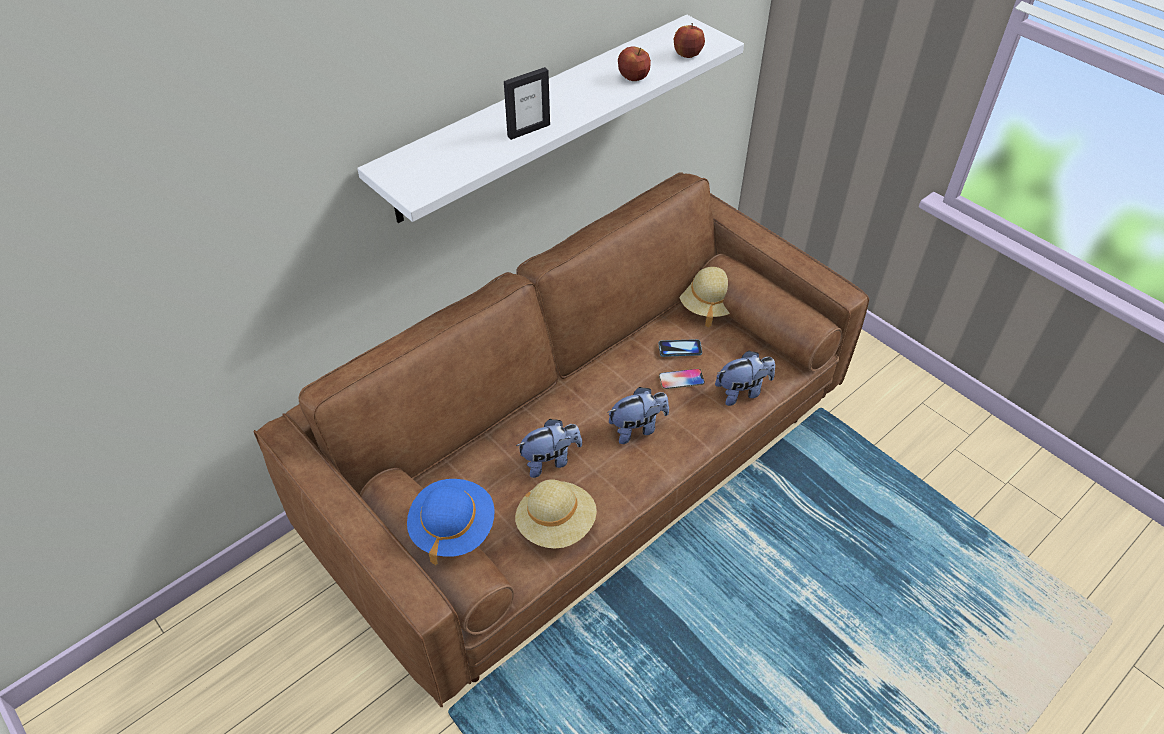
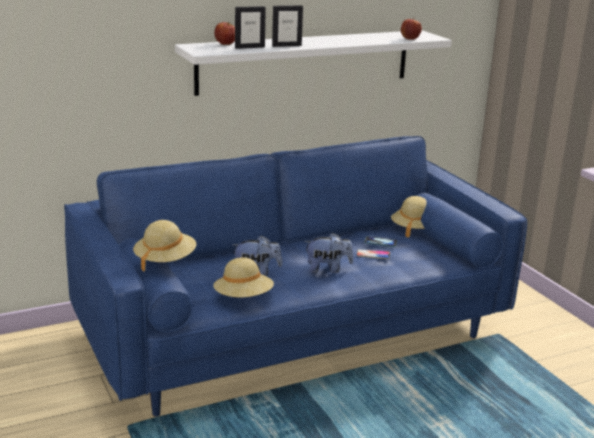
camera: 15 degrees right, 25 degrees down
brown sofa [253,172,869,707] -> blue sofa [64,136,527,417]
blue hat [407,479,495,565] -> beige hat [133,220,196,272]
apple [618,46,651,81] -> apple moved to [214,22,235,45]
plush toy [715,351,775,406] -> none
none -> picture frame [235,6,266,49]

